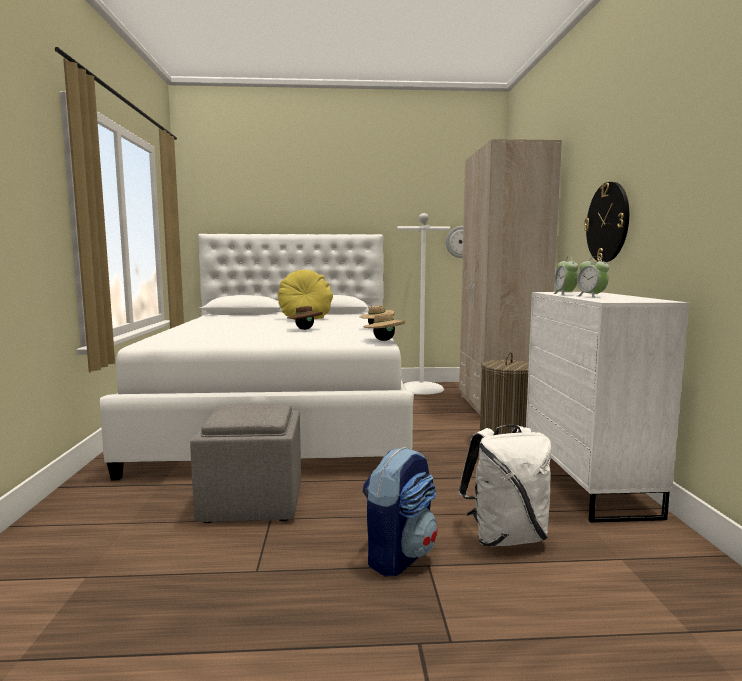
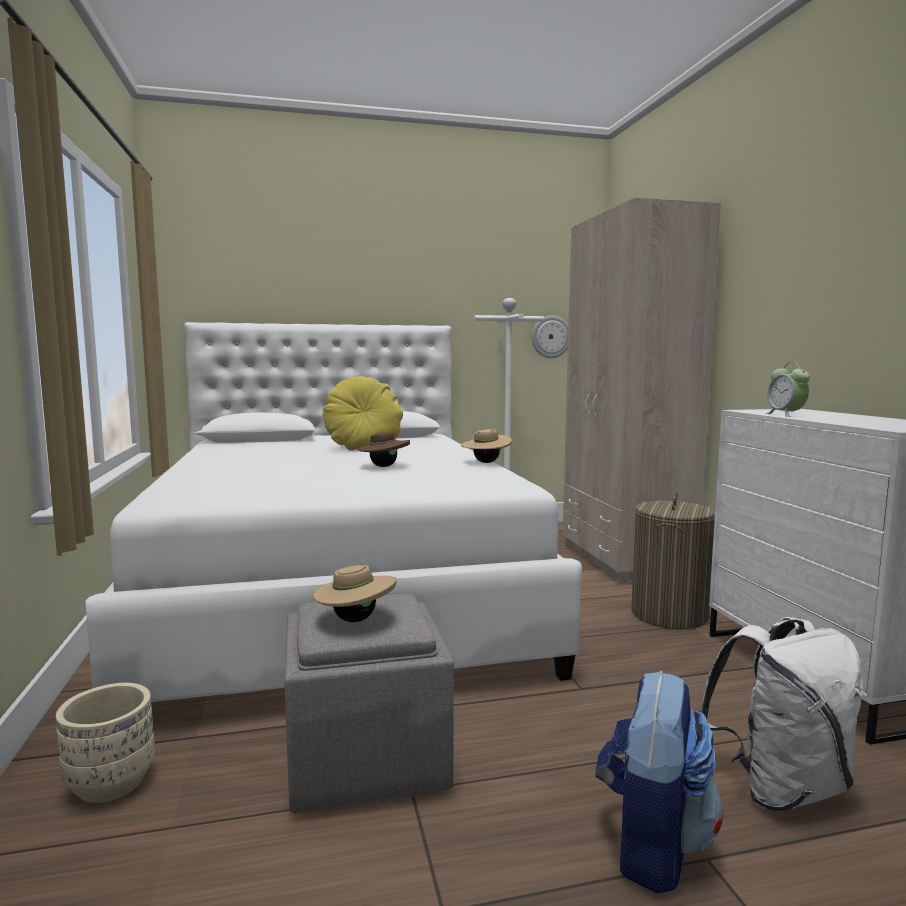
camera: 10 degrees left, 0 degrees up
beige hat [364,312,405,341] -> beige hat moved to [313,559,396,622]
alarm clock [577,256,609,298] -> none
wall clock [584,182,629,262] -> none
none -> beige planter [56,683,155,803]

